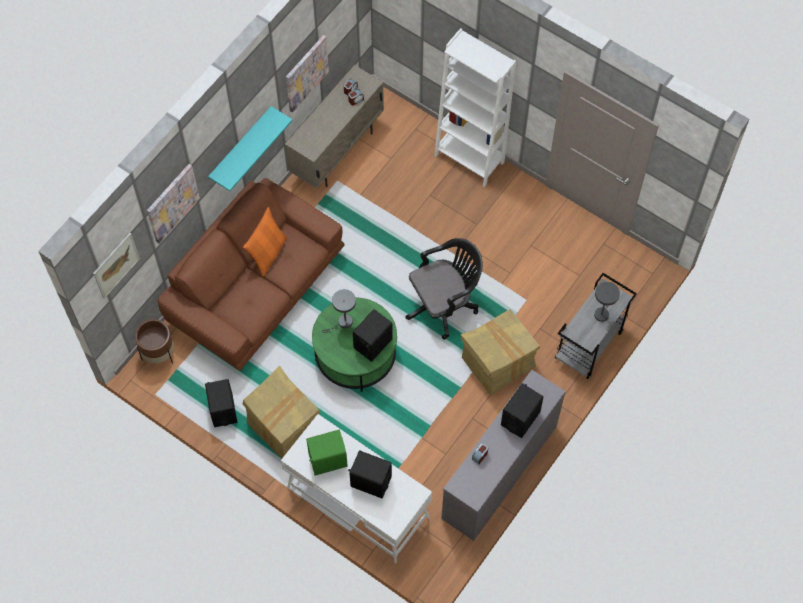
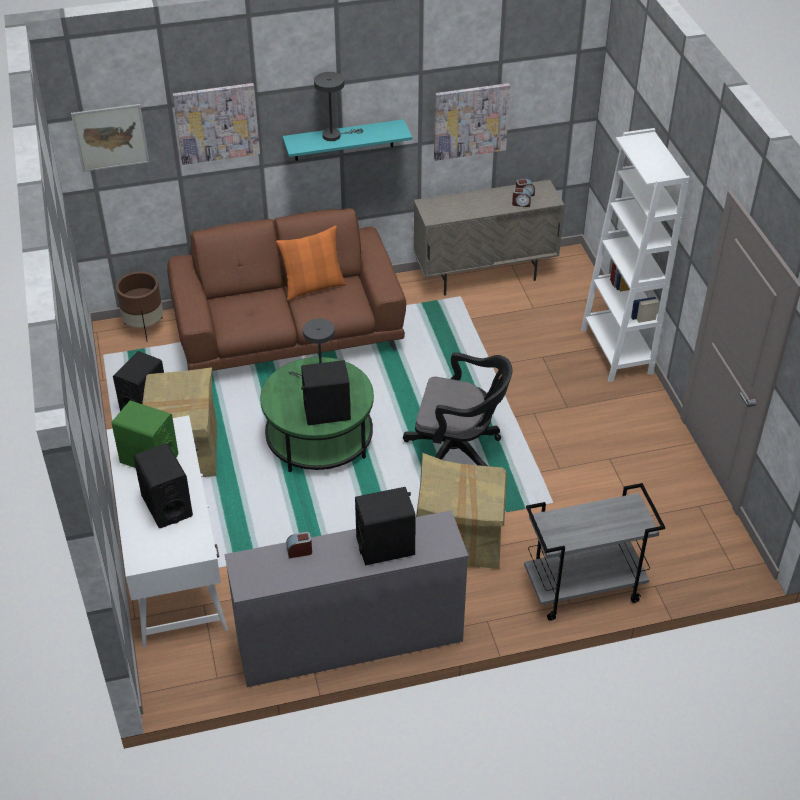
camera: 40 degrees right, 20 degrees down
grey table lamp [594,282,620,322] -> grey table lamp moved to [314,72,363,141]

